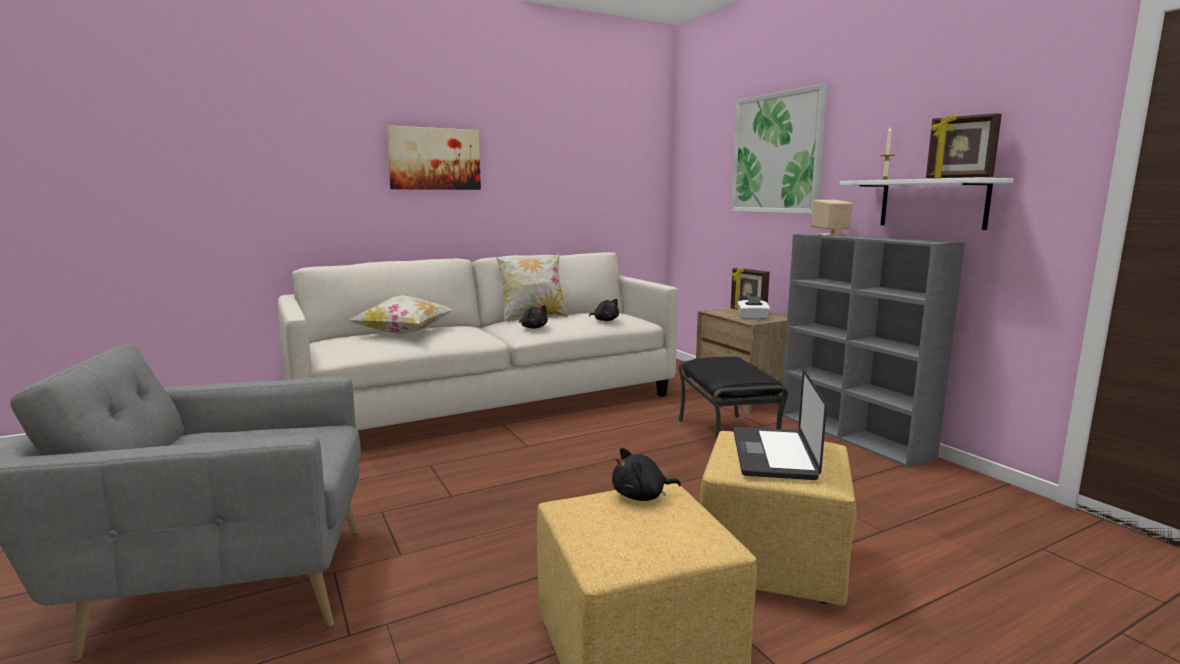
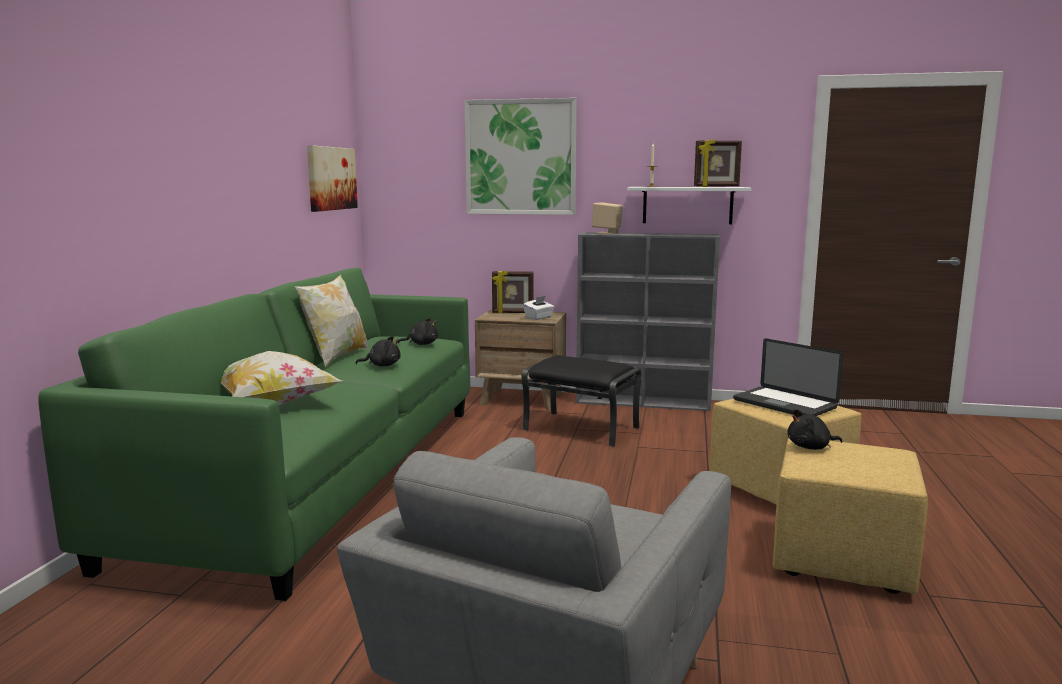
camera: 50 degrees left, 0 degrees up
white sofa [277,252,678,430] -> green sofa [38,268,470,601]
picture [386,125,481,190] -> picture moved to [307,145,358,212]
black plush toy [612,448,681,501] -> black plush toy turned 60 degrees clockwise [787,409,843,450]

